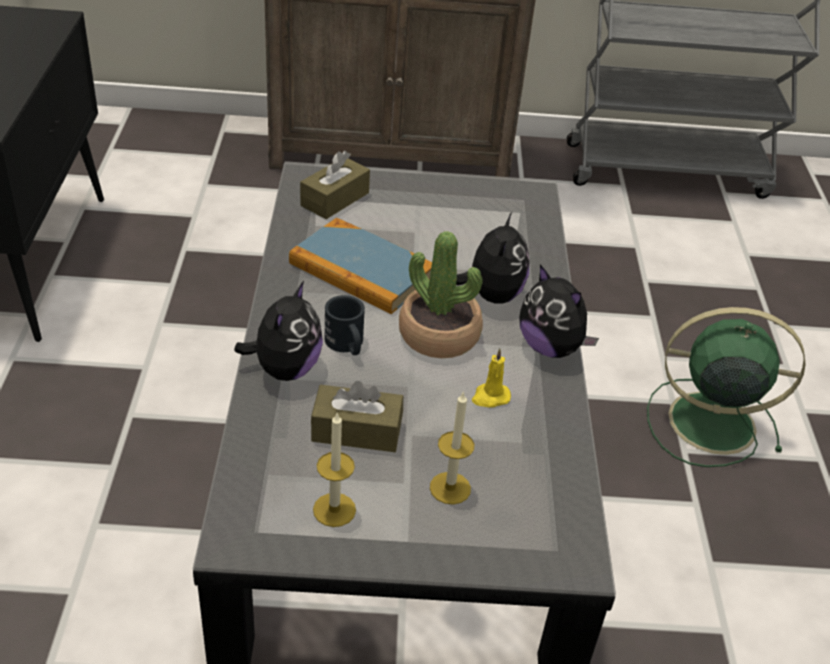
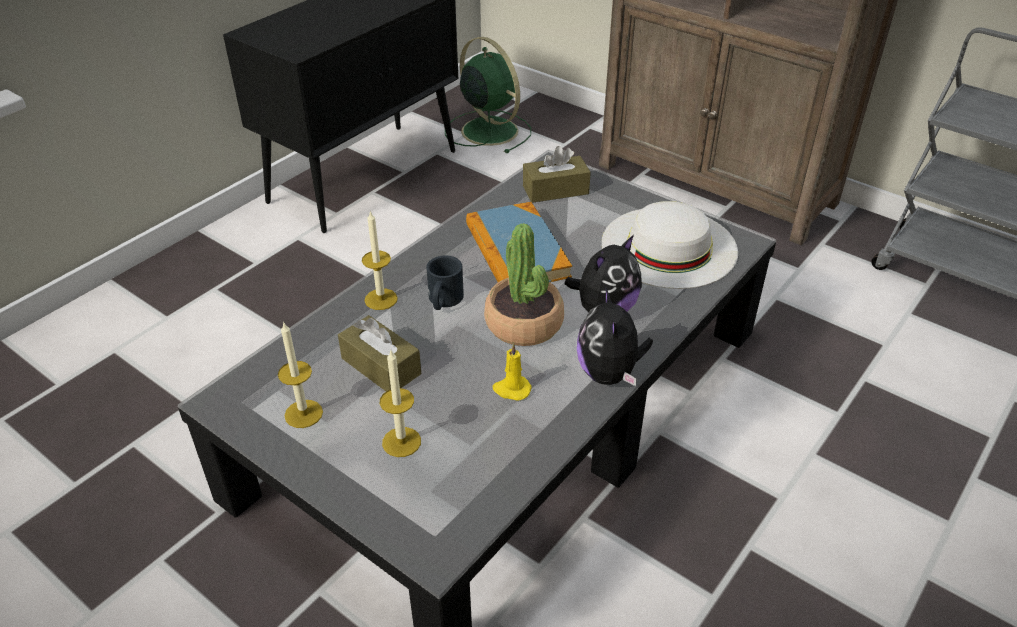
camera: 40 degrees right, 0 degrees up
plush toy [234,281,323,381] -> candle [362,210,398,310]
green fan [647,307,806,467] -> green fan moved to [445,37,531,153]
none -> white hat [602,201,738,289]

